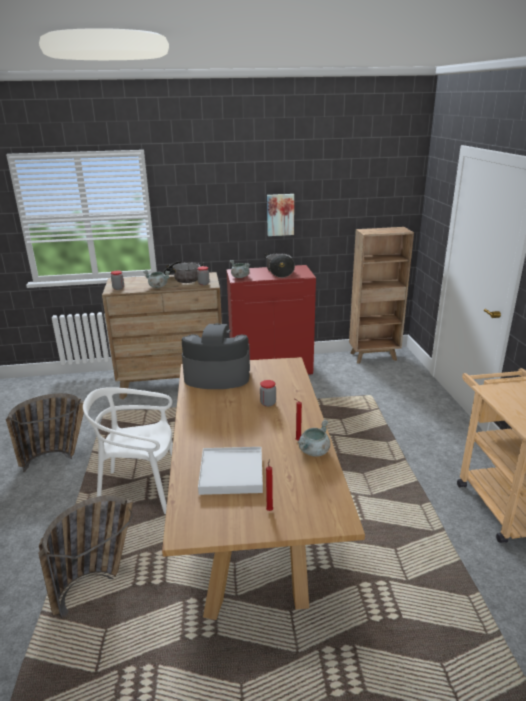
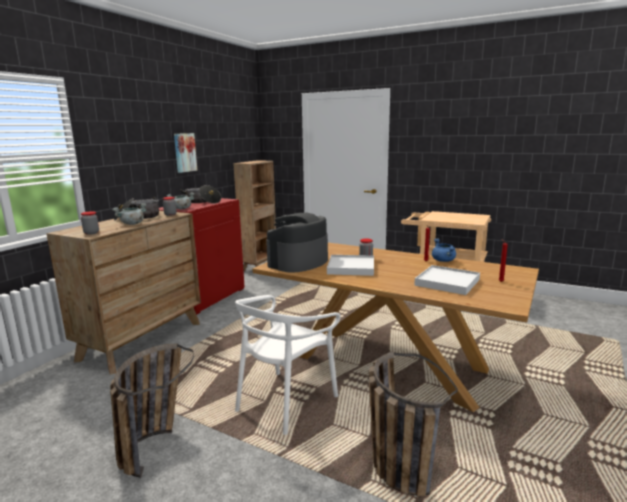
camera: 55 degrees left, 10 degrees down
grey cooking pot [298,419,330,457] -> blue cooking pot [432,238,456,262]
none -> white tray [327,255,374,276]

